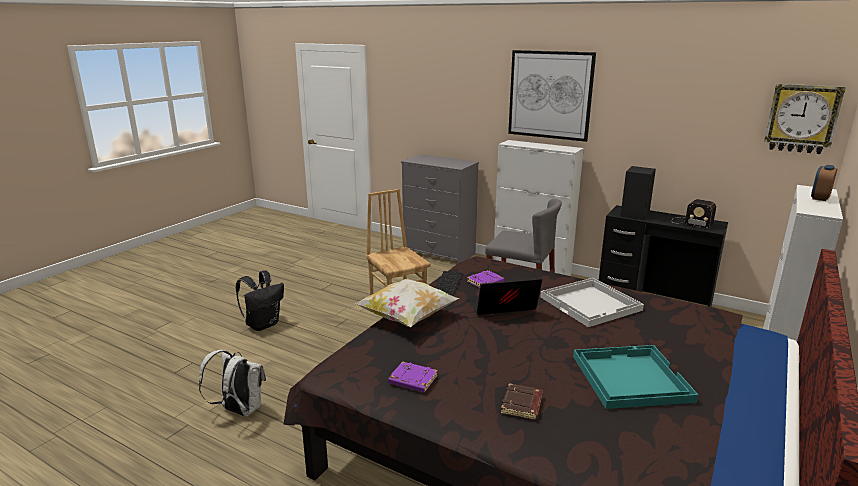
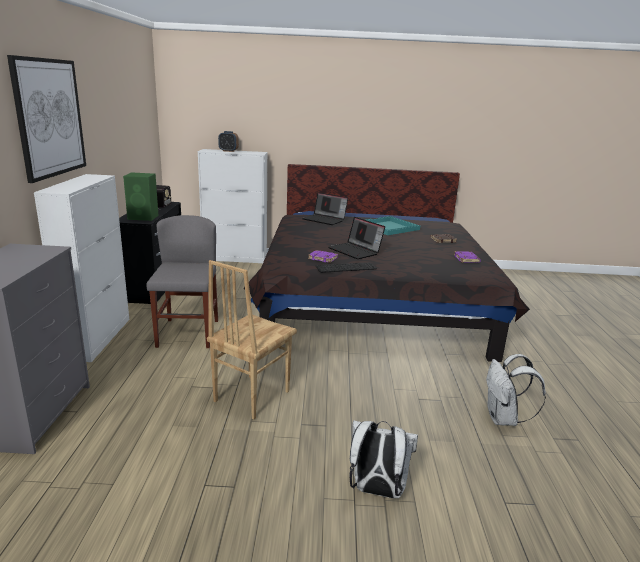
camera: 120 degrees left, 0 degrees up
black backpack [236,270,284,331] -> white backpack [349,420,418,498]
pillow [355,279,459,327] -> none
white tray [540,278,644,327] -> none
black speaker [620,166,656,220] -> green speaker [123,172,159,221]
wall clock [764,84,846,154] -> none
none -> laptop [302,192,348,225]

